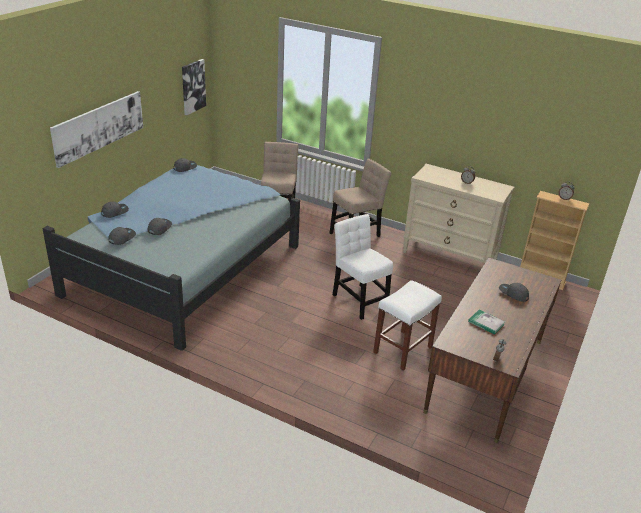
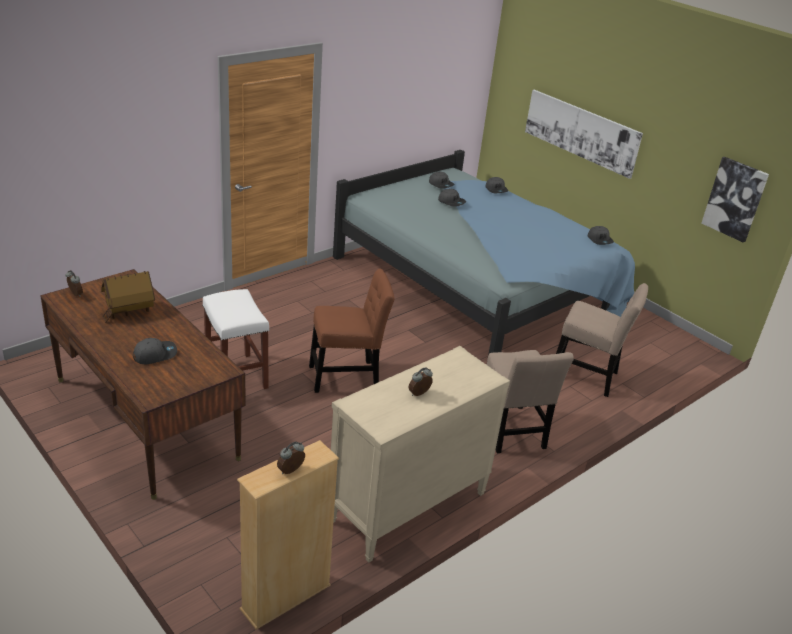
camera: 110 degrees right, 0 degrees up
white chair [333,214,393,320] -> brown chair [309,268,395,393]
book [468,310,505,335] -> toy house [101,271,155,323]

